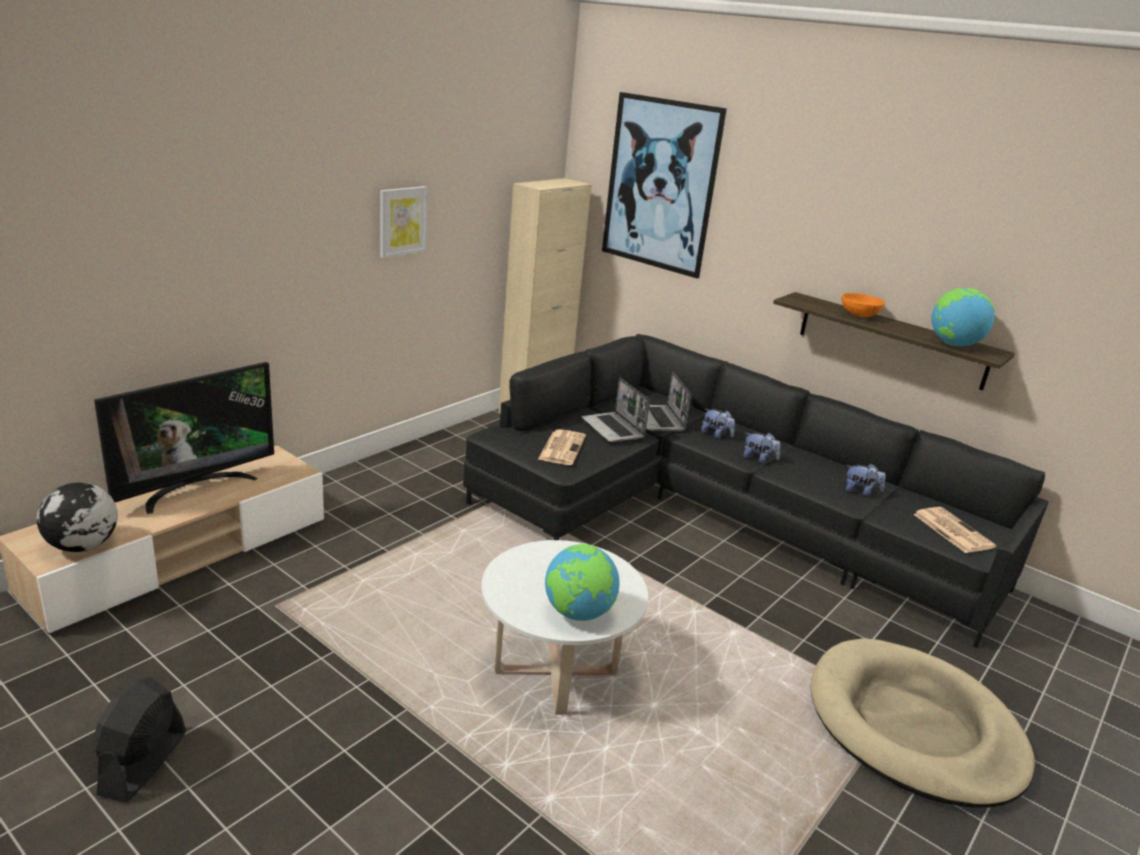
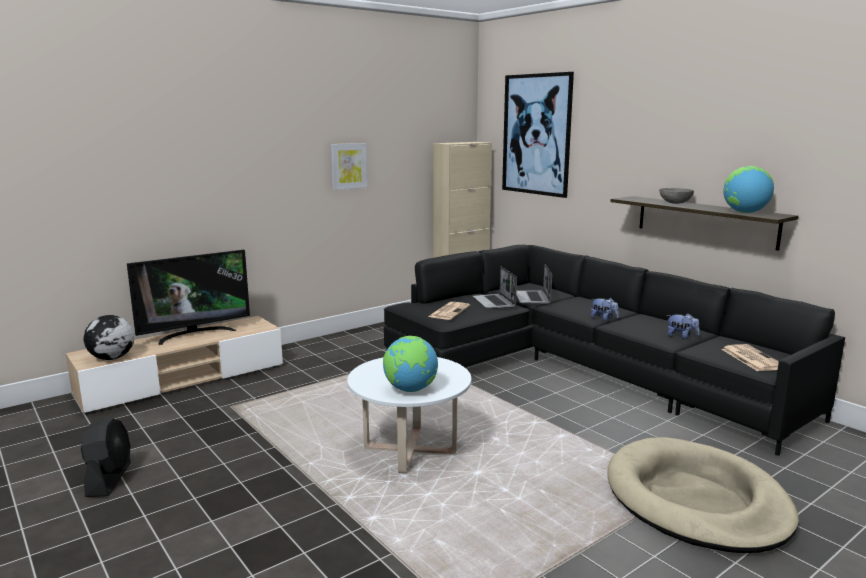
camera: 15 degrees right, 10 degrees down
black fan [92,677,186,803] -> black fan turned 150 degrees clockwise [81,416,131,497]
plush toy [701,409,735,439] -> none
orange bowl [841,293,885,317] -> grey bowl [660,188,694,204]

